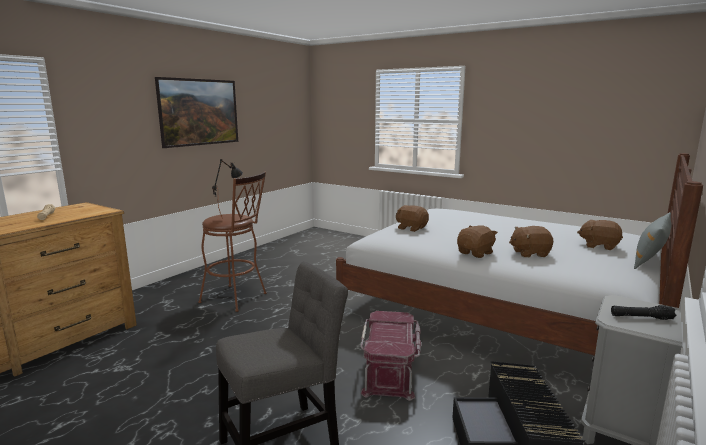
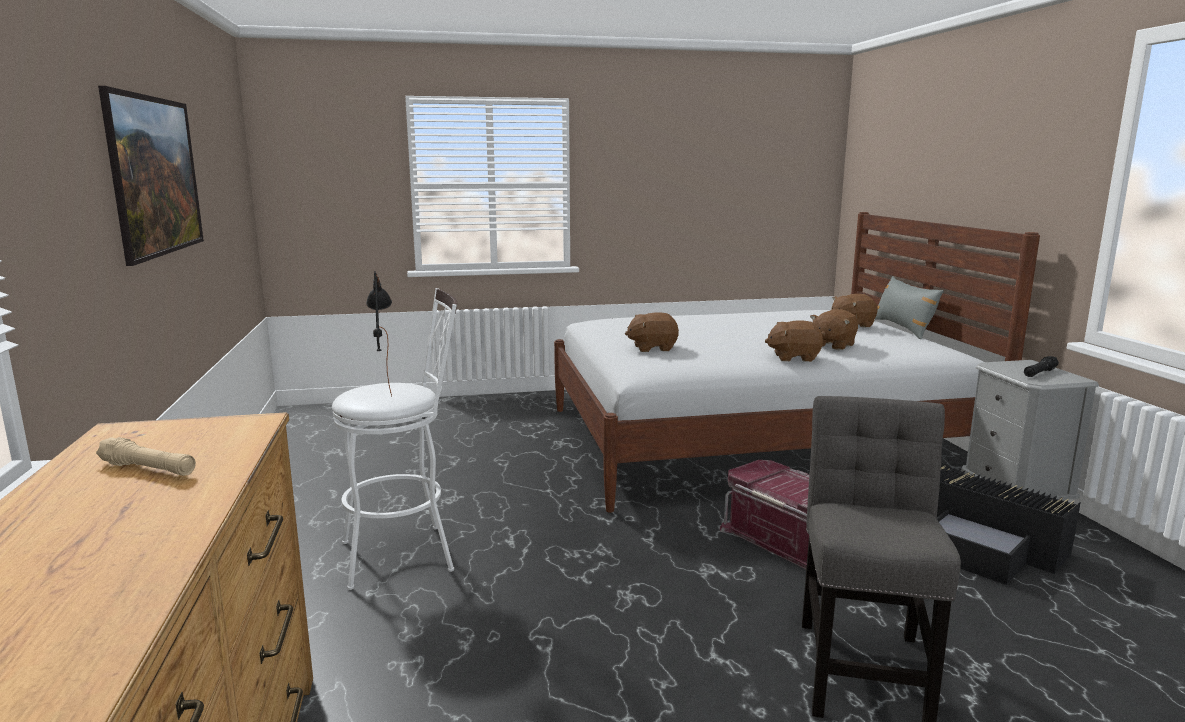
camera: 45 degrees left, 0 degrees up
brown stool [198,172,267,312] -> white stool [332,288,457,590]
brown plush toy [457,225,498,258] -> brown plush toy turned 90 degrees counterclockwise [765,320,823,362]

